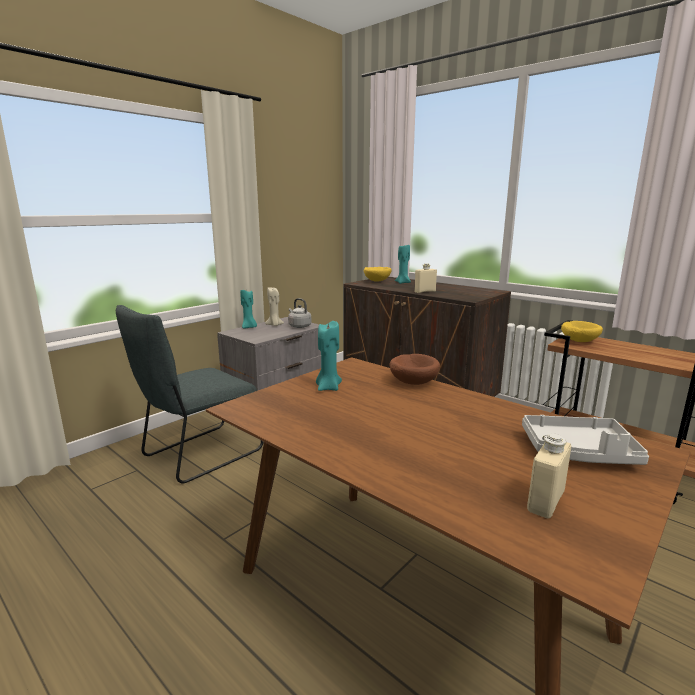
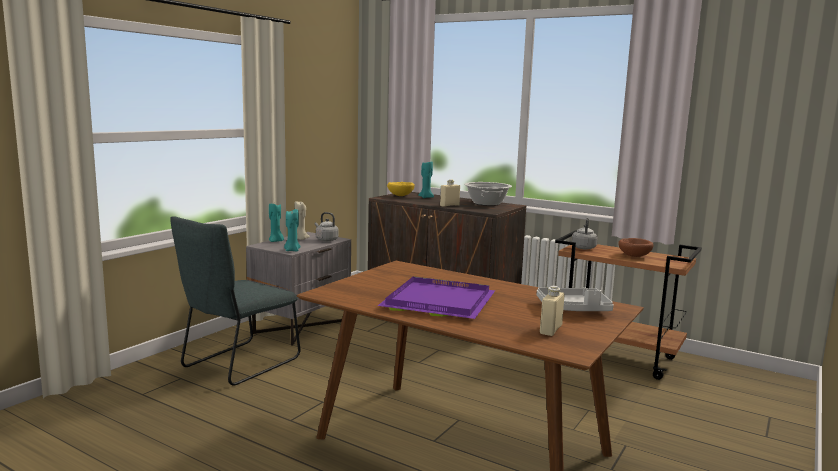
camera: 10 degrees left, 5 degrees down
turquoise candle [316,321,342,391] -> turquoise candle moved to [284,209,301,252]
brown bowl [389,354,440,385] -> brown bowl moved to [618,238,653,257]
yellow bowl [561,321,603,342] -> grey kettle [572,218,598,249]
none -> purple tray [378,276,495,319]
none -> cooking pot [464,182,512,206]

